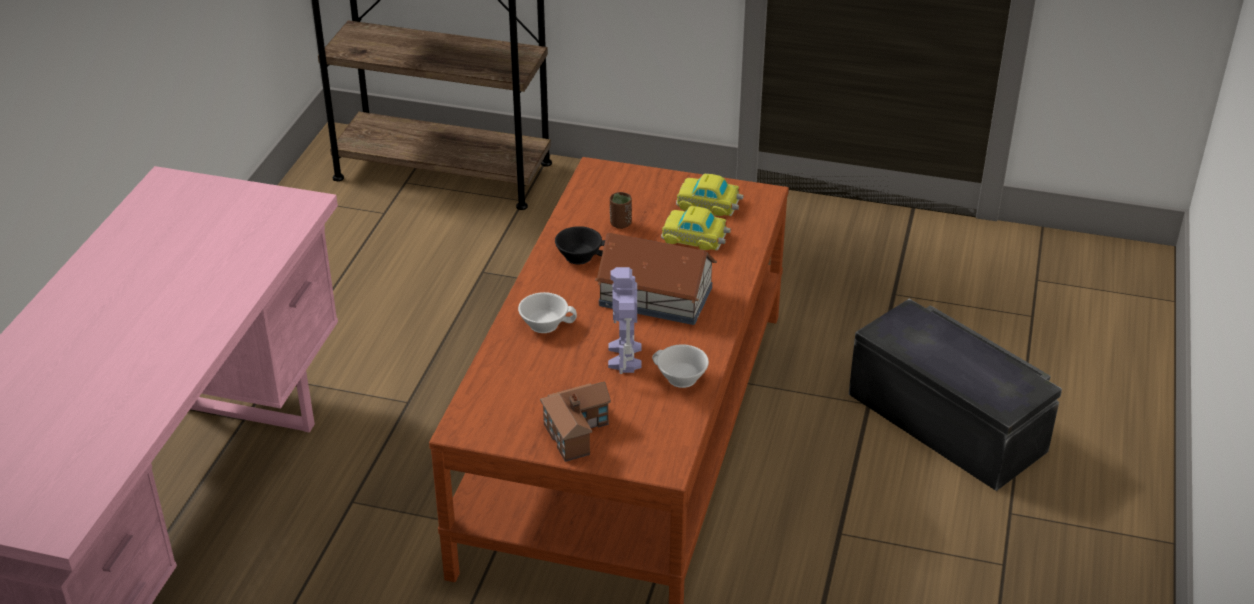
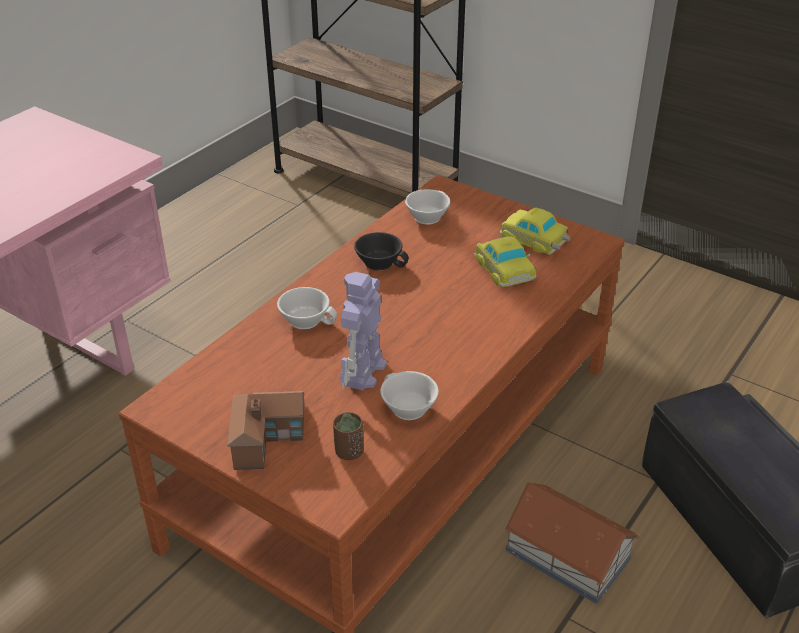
camera: 20 degrees right, 0 degrees up
toy house [595,233,717,325] -> toy house moved to [505,483,640,604]
brown cup [610,192,632,229] -> brown cup moved to [333,412,364,460]
toy car [661,206,731,251] -> toy car turned 150 degrees counterclockwise [474,236,536,287]
none -> white cup [405,189,450,225]

